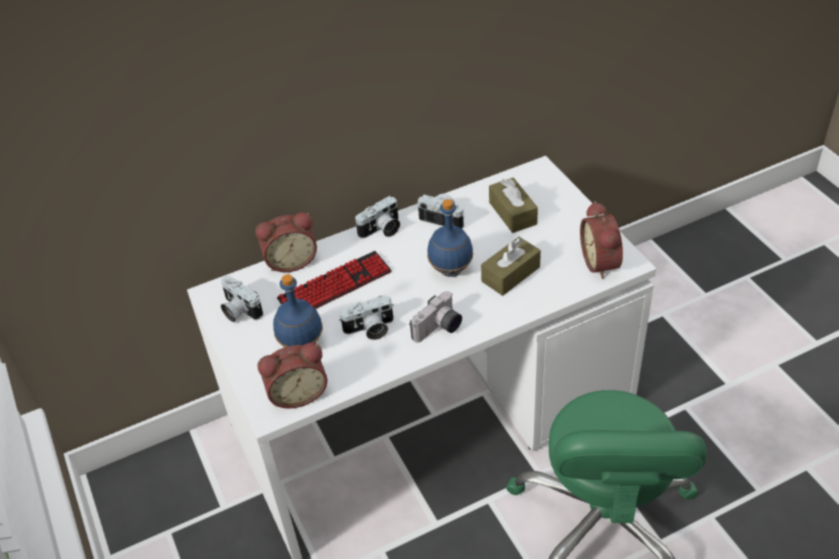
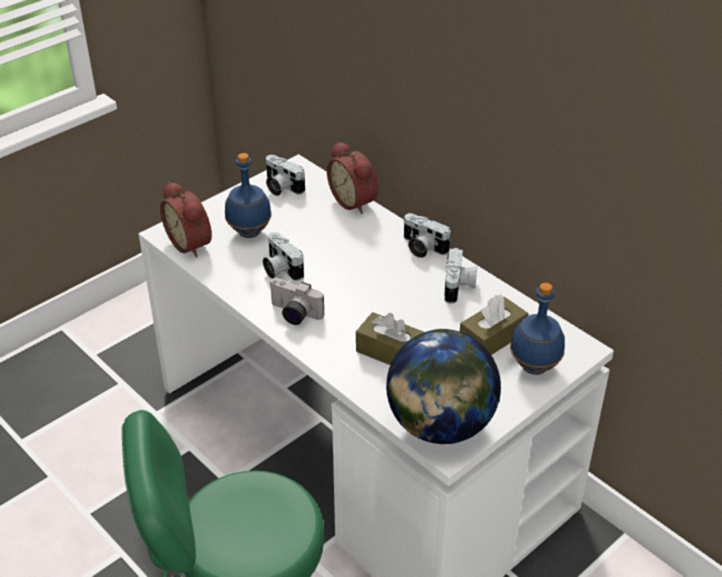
camera: 70 degrees right, 5 degrees down
camera [221,276,263,322] -> camera turned 75 degrees counterclockwise [266,155,305,196]
keyboard [277,251,392,309] -> none
blue bottle [427,199,473,277] -> blue bottle moved to [510,283,565,375]
alarm clock [580,201,623,279] -> globe [386,329,501,444]

